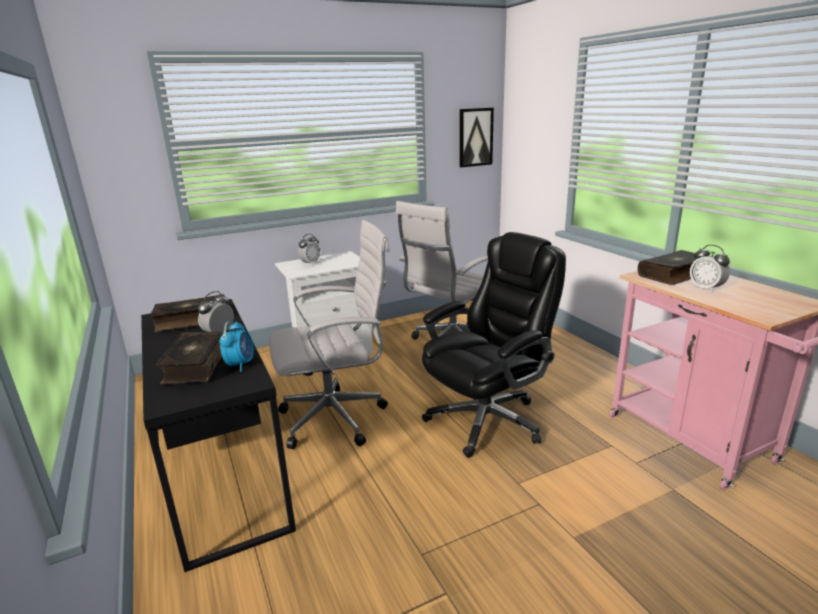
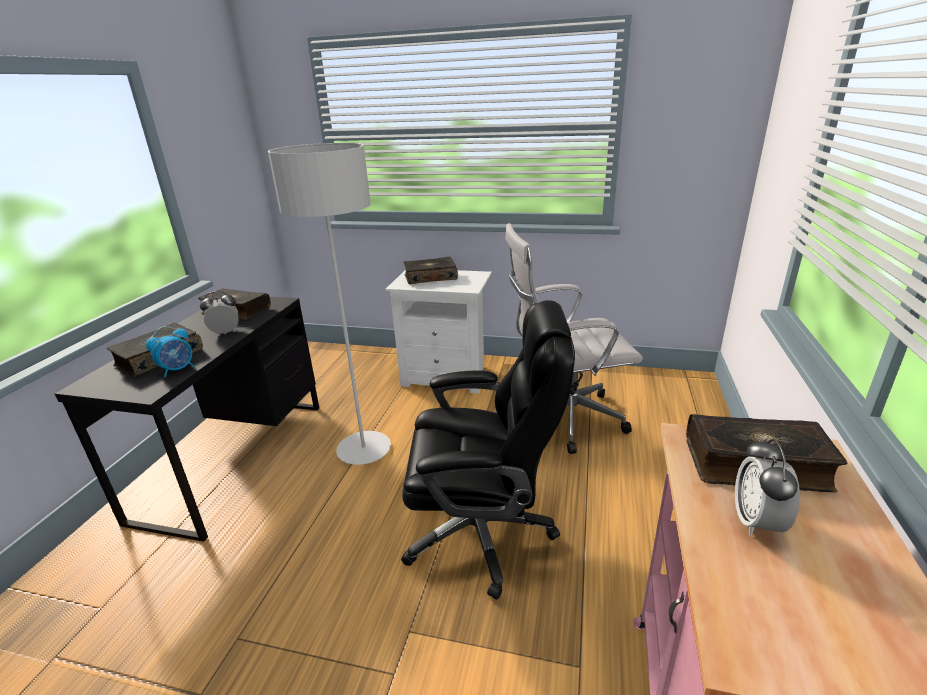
camera: 40 degrees right, 5 degrees up
white office chair [269,220,390,449] -> grey floor lamp [268,143,391,465]
alarm clock [298,234,321,266] -> book [403,257,458,284]
picture [459,108,494,167] -> none

